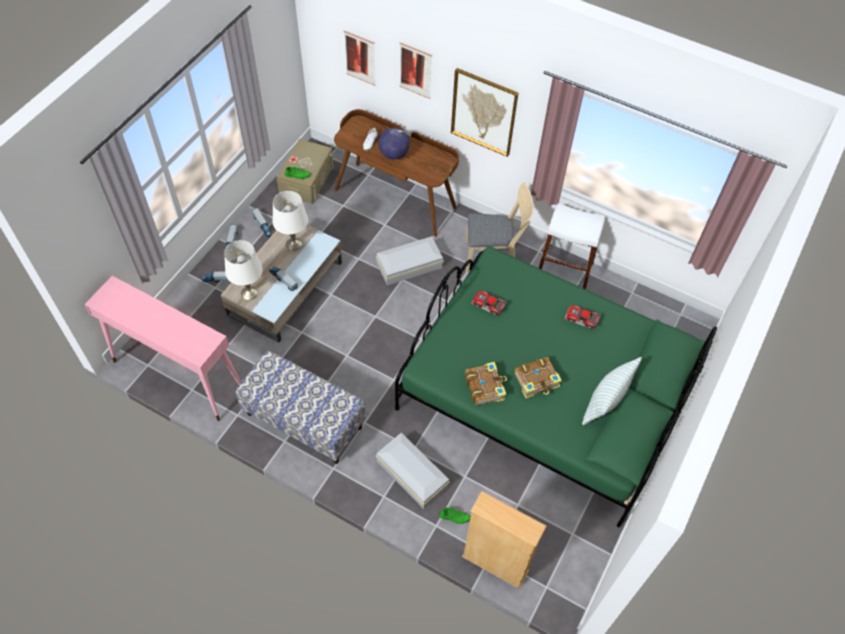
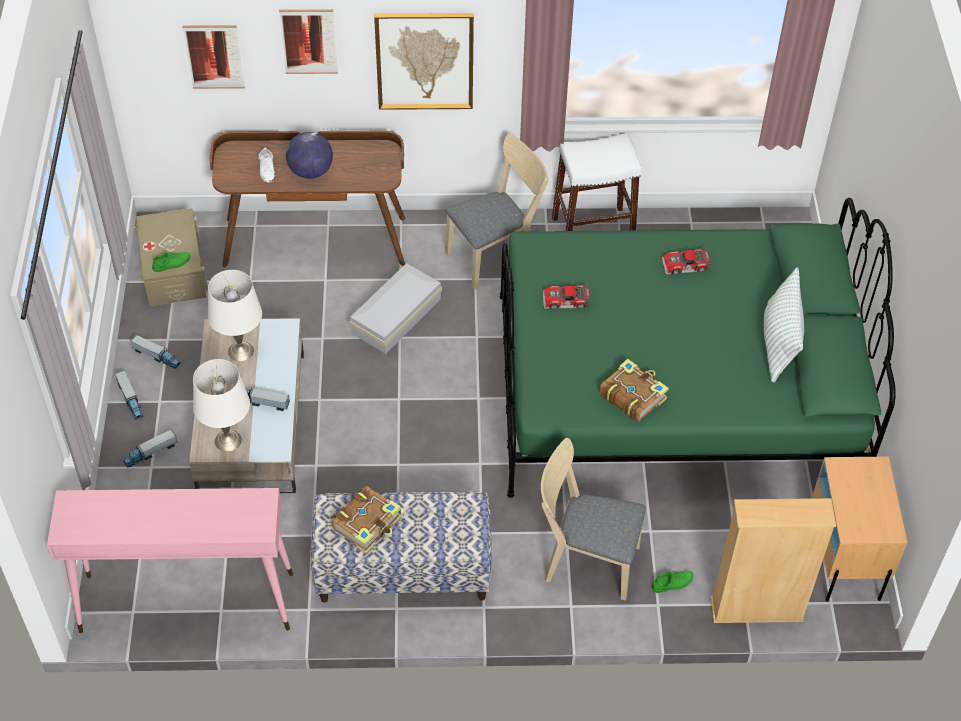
camera: 30 degrees left, 5 degrees down
white storage box [376,432,450,509] -> beige chair [541,438,646,601]
book [514,357,562,399] -> book moved to [332,486,401,554]
none -> beige nightstand [813,456,907,602]

